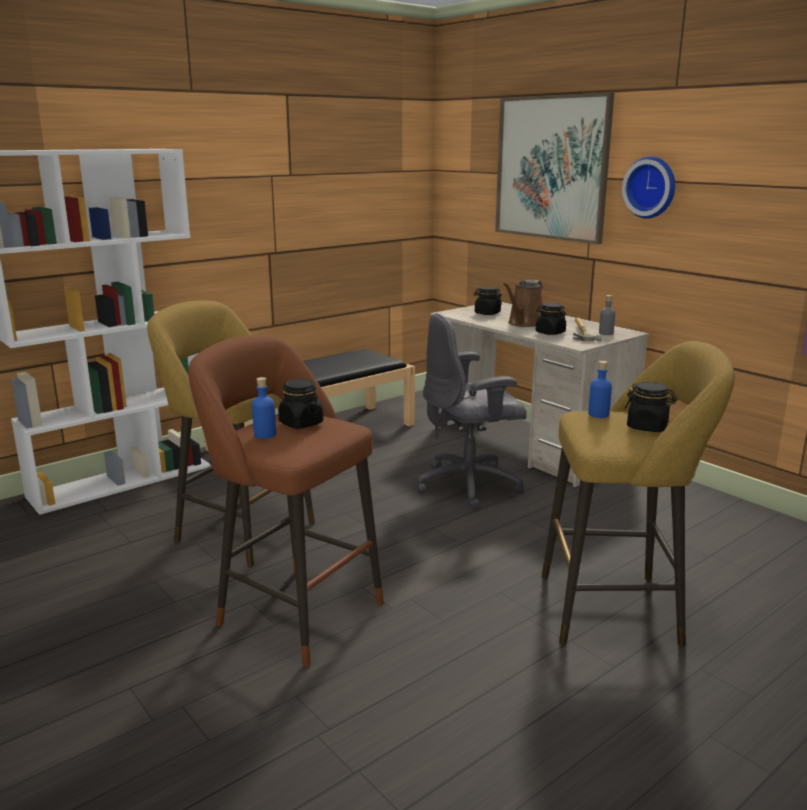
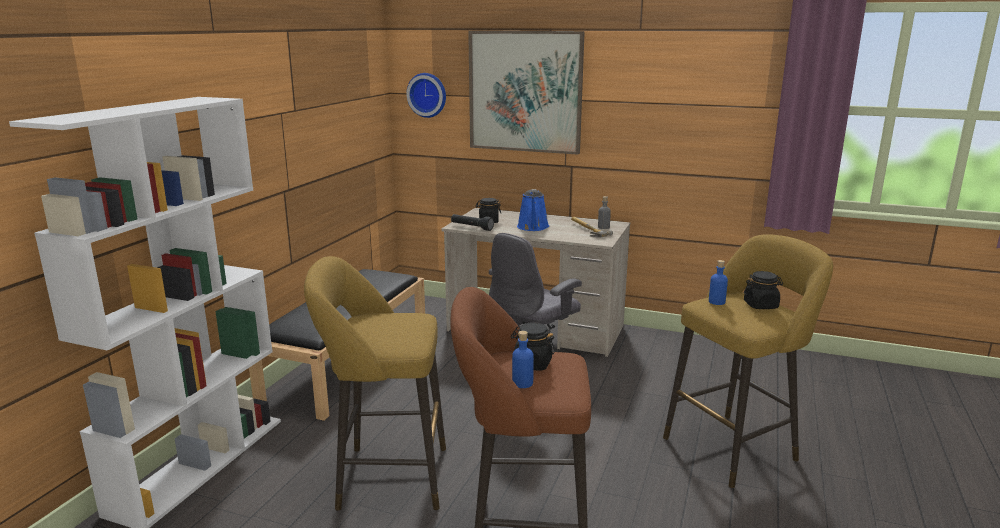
camera: 30 degrees left, 0 degrees up
brown watering can [503,280,542,327] -> blue watering can [517,189,549,231]
black jar [536,303,566,335] -> none
wall clock [622,156,675,219] -> wall clock moved to [406,73,446,118]
none -> black flashlight [451,214,494,231]

